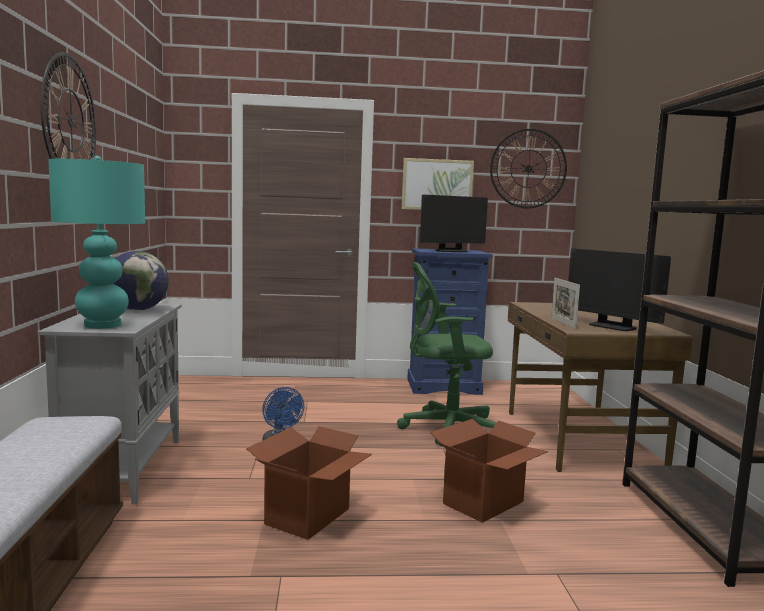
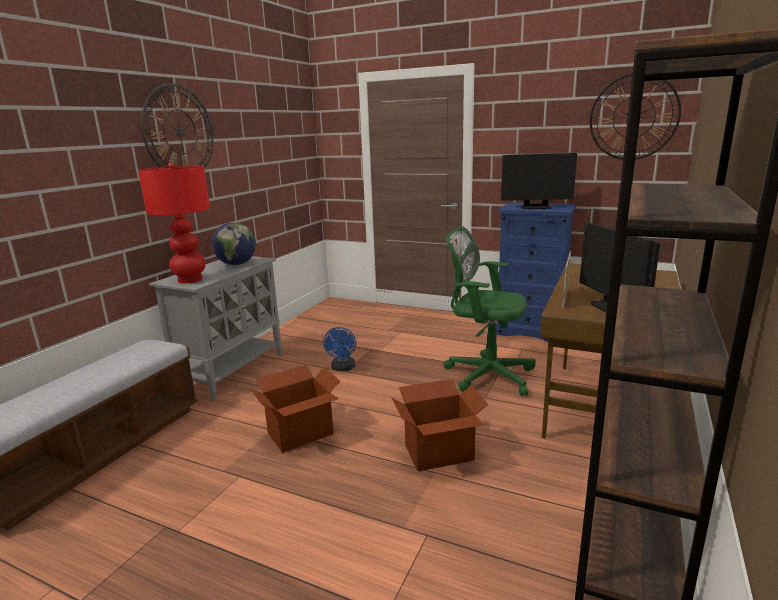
camera: 30 degrees right, 10 degrees up
turquoise table lamp [48,156,145,329] -> red table lamp [138,163,210,284]
picture [402,158,474,210] -> none

